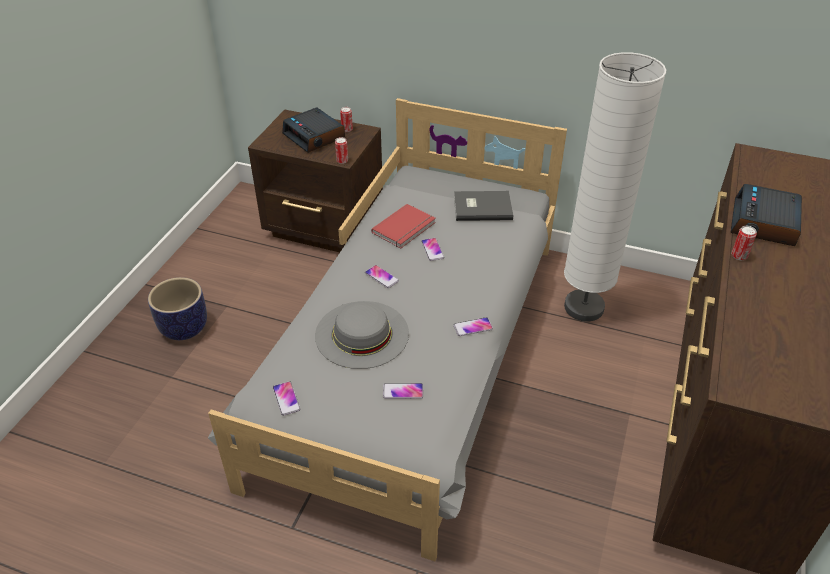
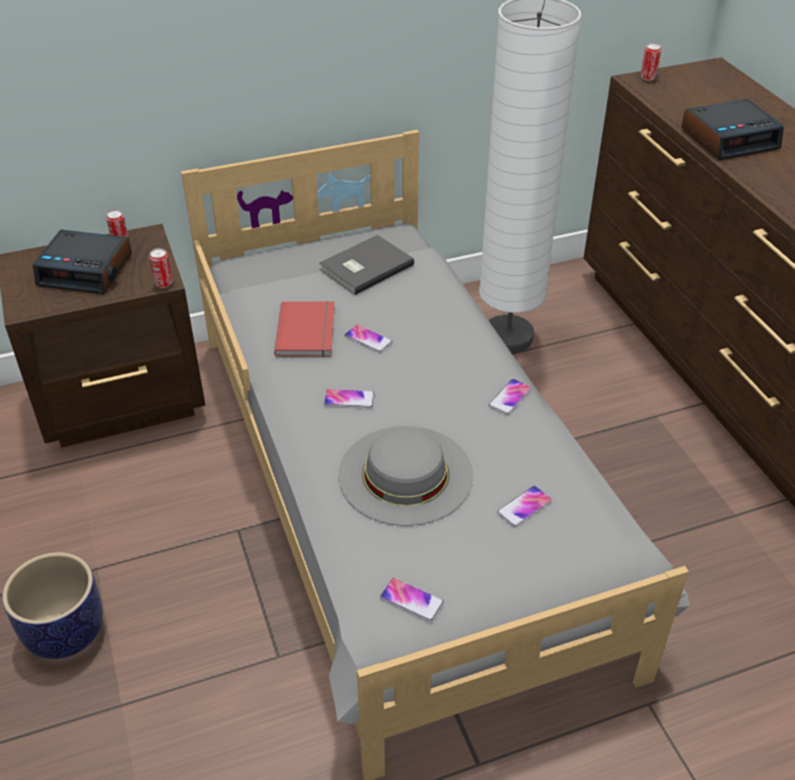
camera: 40 degrees left, 0 degrees up
alarm clock [730,184,802,246] -> alarm clock turned 90 degrees counterclockwise [681,99,784,161]
can [731,226,757,260] -> can moved to [640,43,662,81]

